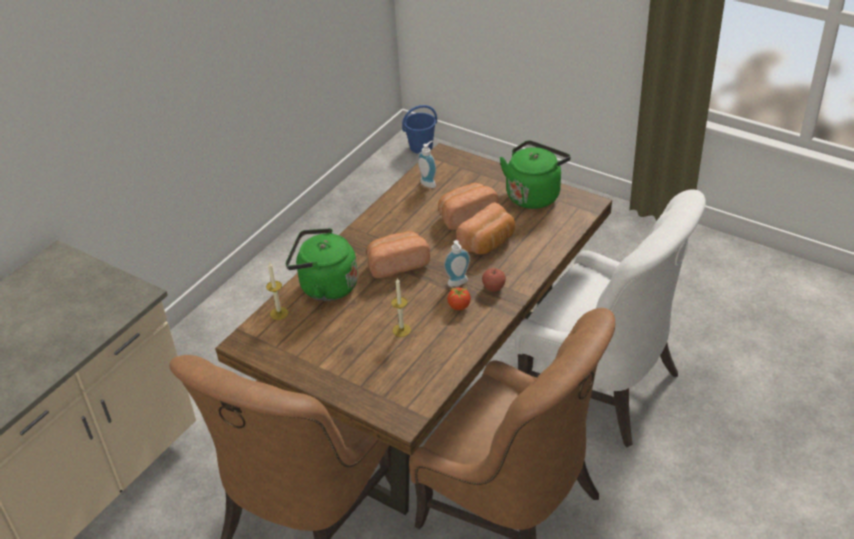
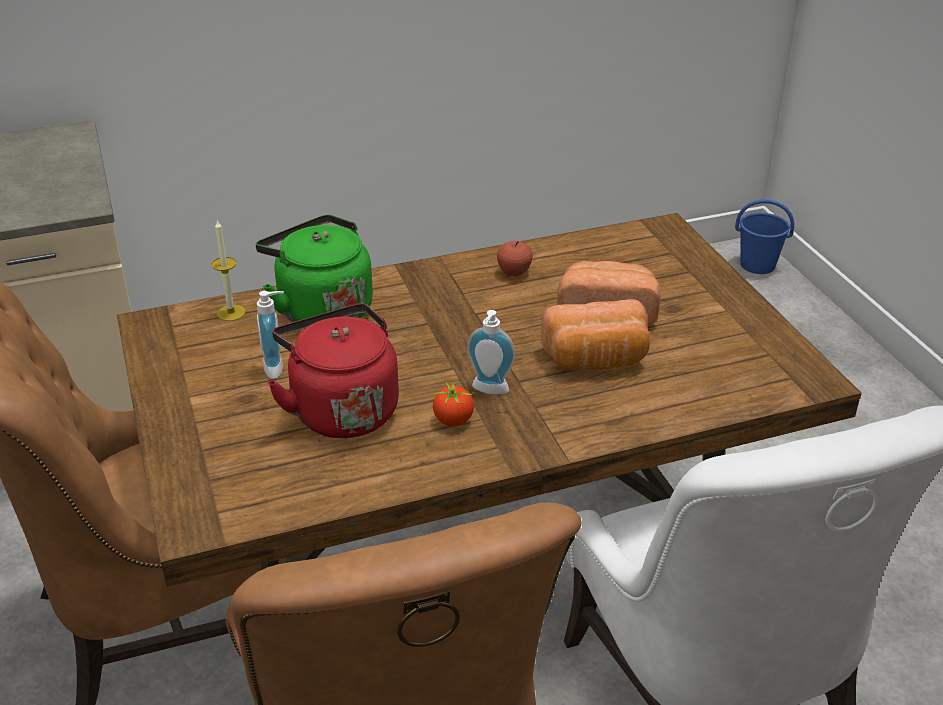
camera: 35 degrees right, 5 degrees down
bread [367,231,430,278] -> none
candle [391,278,411,337] -> red kettle [267,304,399,438]
soap dispenser [417,141,436,188] -> soap dispenser moved to [257,291,284,379]
apple [482,268,506,292] -> apple moved to [497,241,533,277]
green kettle [500,140,571,209] -> none

